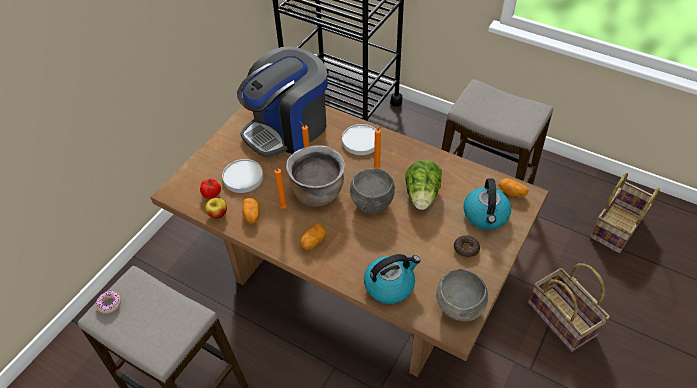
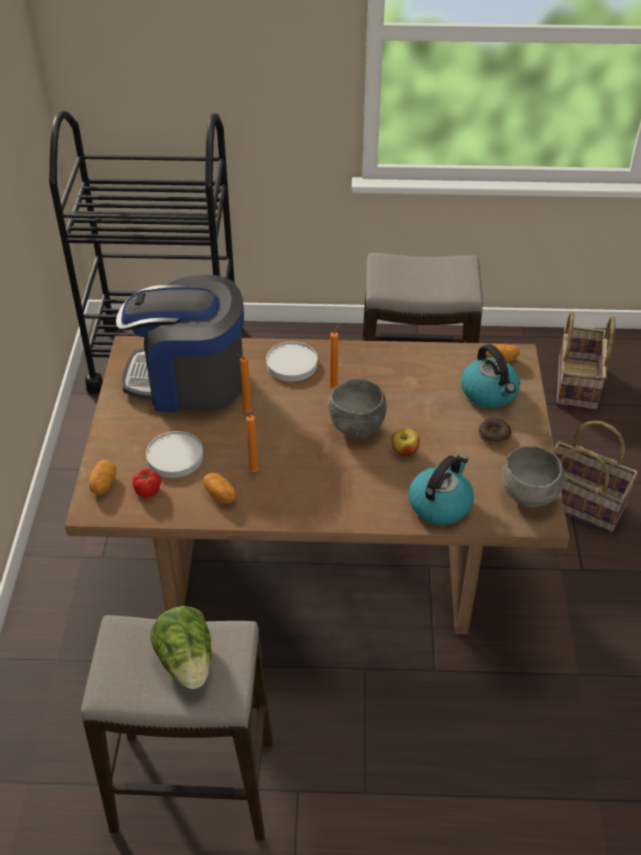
camera: 30 degrees left, 5 degrees down
donut [96,291,121,314] -> none
apple [205,198,227,219] -> apple moved to [392,429,420,456]
coffee machine [237,46,328,157] -> coffee machine turned 75 degrees clockwise [116,274,244,412]
brown cooking pot [286,146,345,207] -> none
potato [300,224,326,250] -> potato moved to [89,460,116,495]
lettuce [405,160,442,210] -> lettuce moved to [150,606,211,689]

